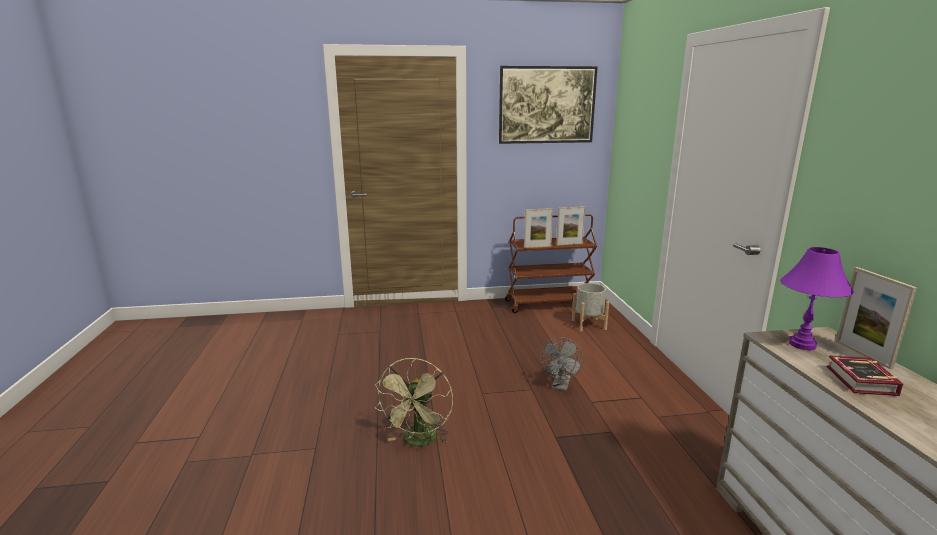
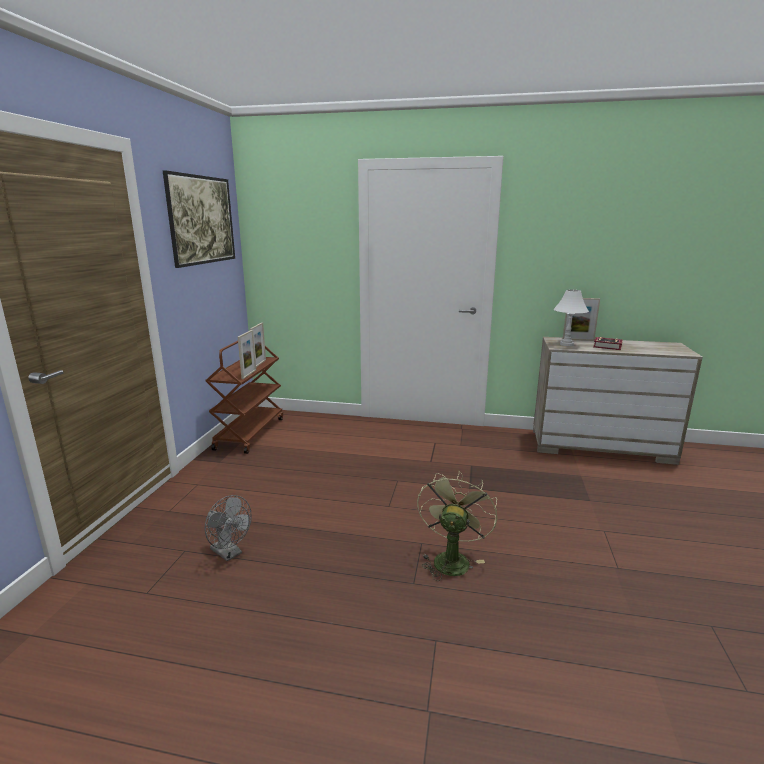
camera: 70 degrees left, 0 degrees up
green fan [374,358,453,446] -> green fan turned 105 degrees counterclockwise [417,471,498,581]
grey fan [540,337,584,391] -> grey fan moved to [205,495,252,561]
grey planter [572,283,609,332] -> none
purple table lamp [780,247,854,350] -> white table lamp [554,290,589,346]

